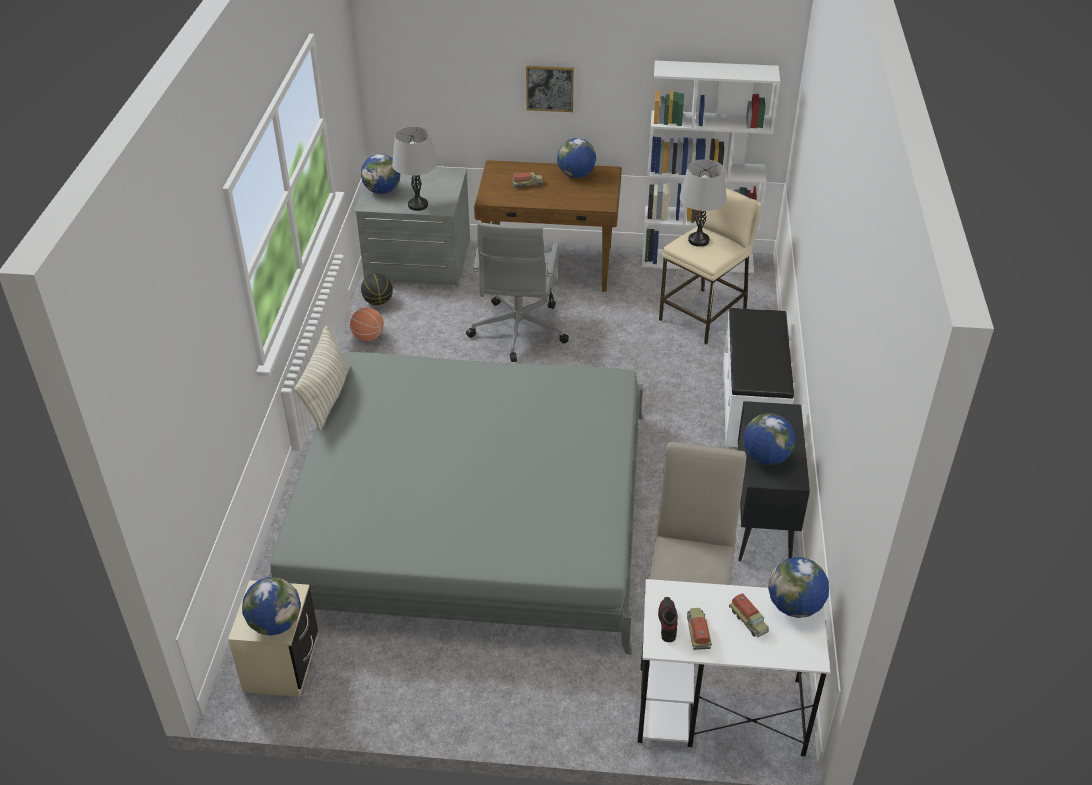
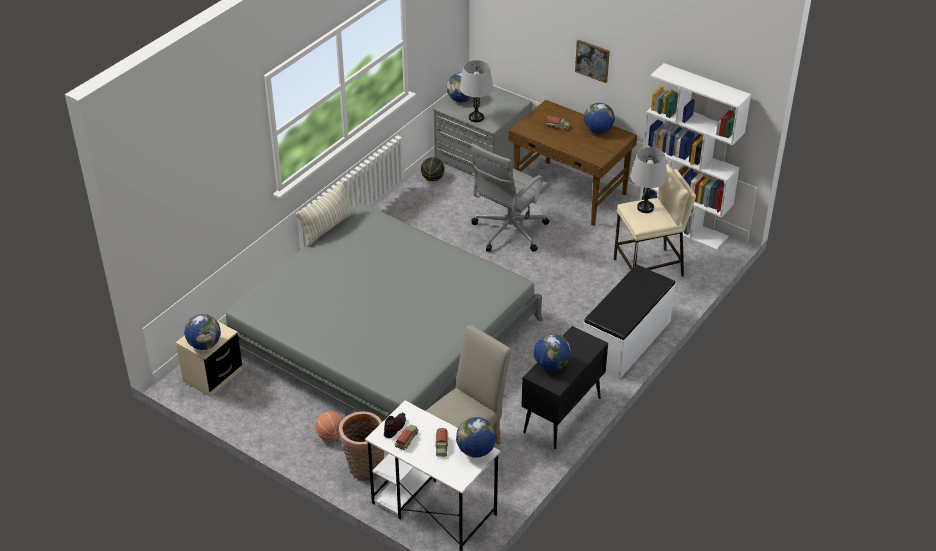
camera: 30 degrees right, 0 degrees up
basketball [350,308,384,341] -> basketball moved to [315,411,343,442]
none -> basket [339,411,384,481]

